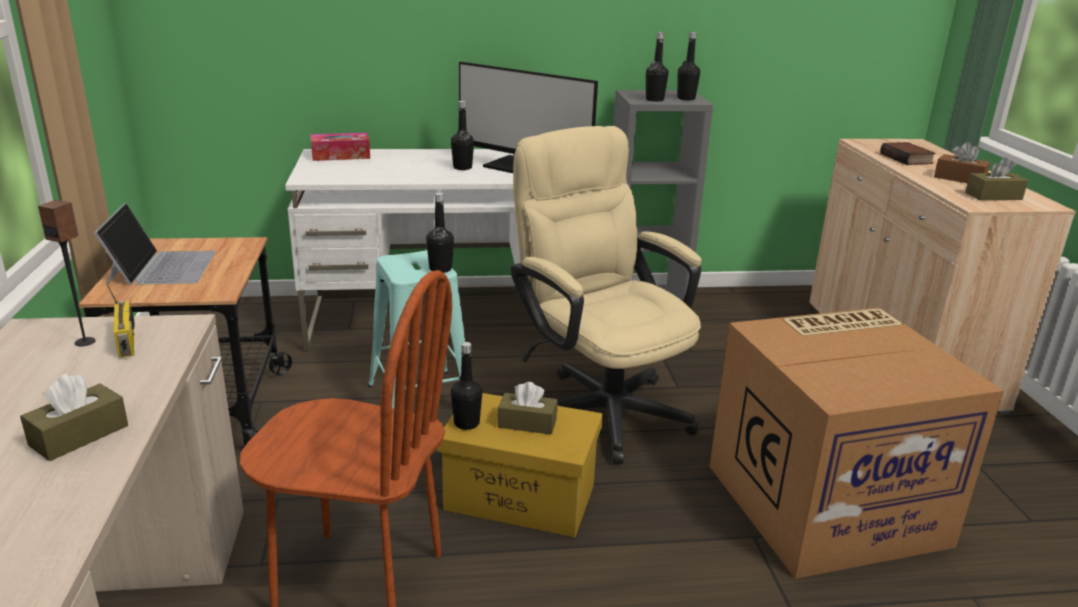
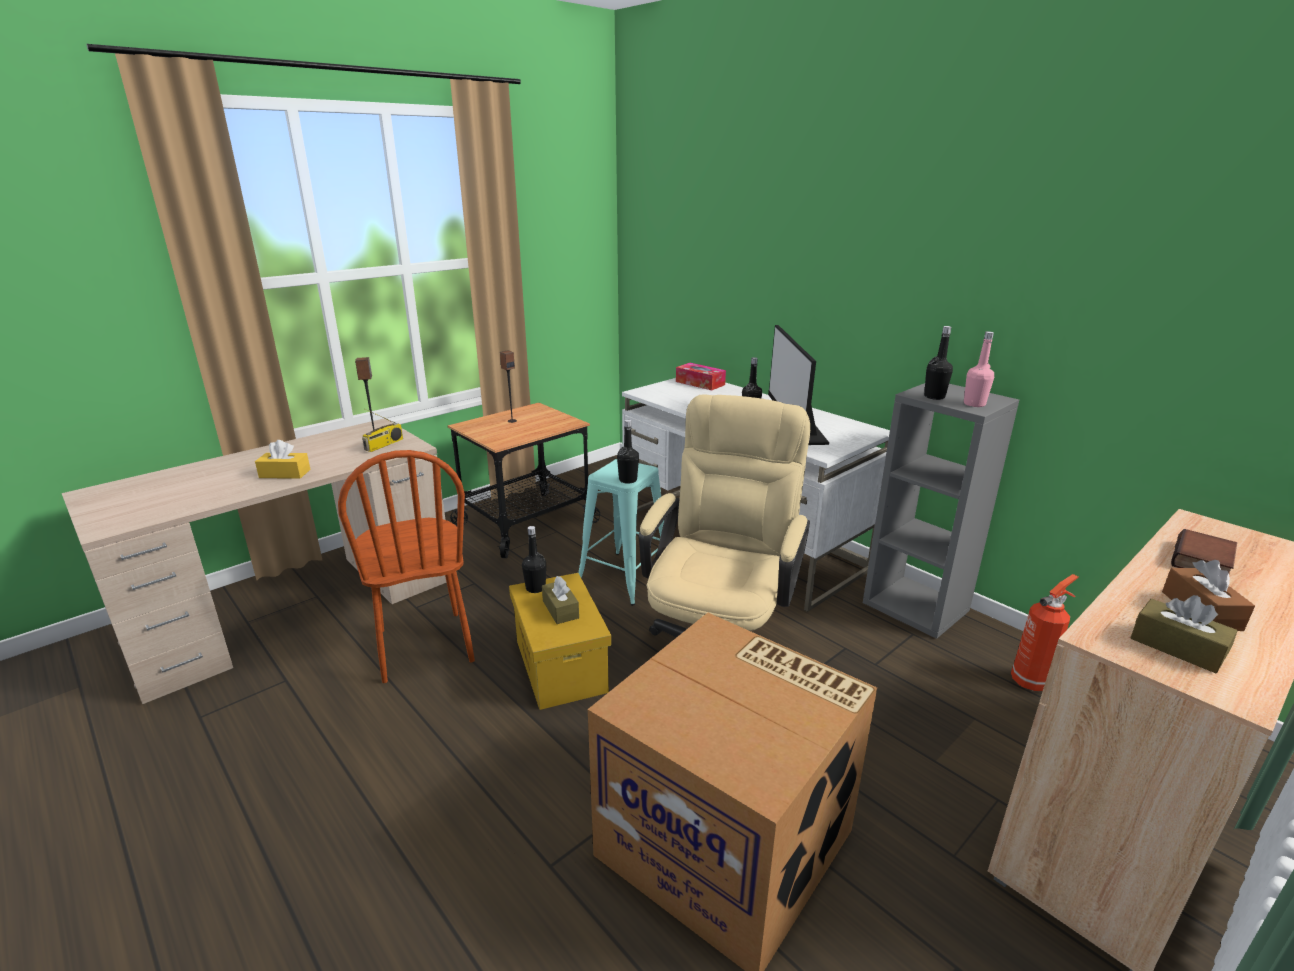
camera: 55 degrees right, 0 degrees up
brown tissue box [20,374,128,461] -> yellow tissue box [255,440,310,479]
laptop [94,203,216,285] -> speaker [500,350,517,423]
black bottle [677,32,700,100] -> pink bottle [964,331,994,407]
none -> fire extinguisher [1011,574,1079,691]

